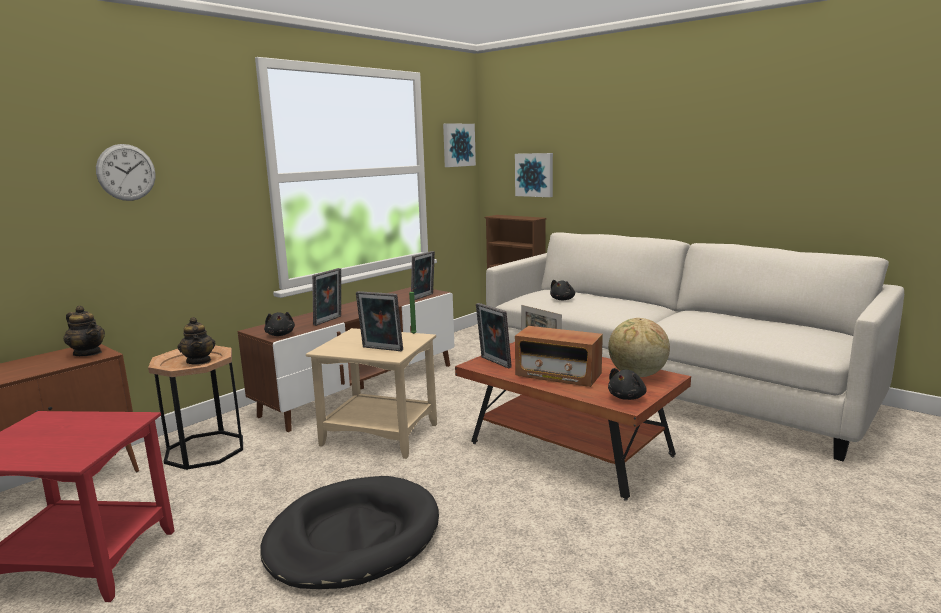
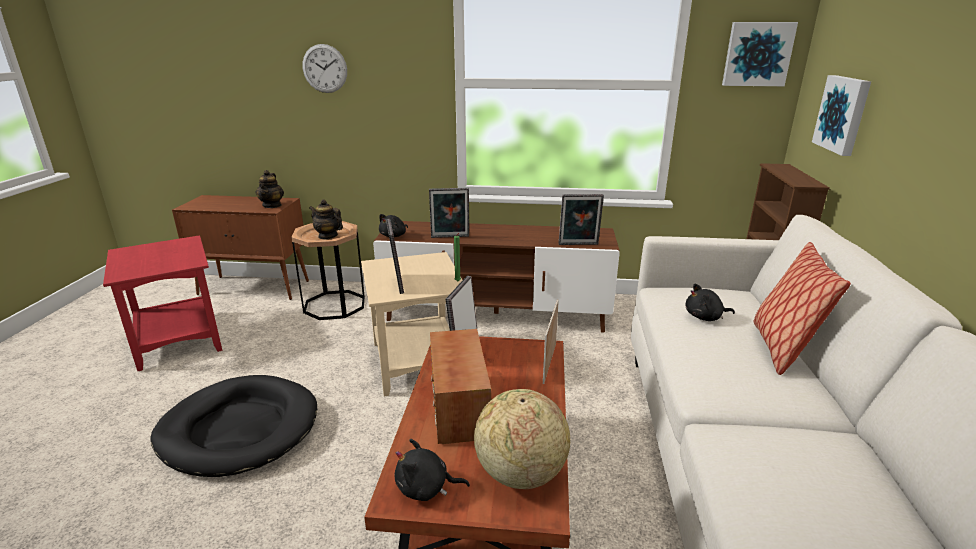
camera: 55 degrees right, 10 degrees up
teapot [178,317,215,365] -> teapot turned 90 degrees clockwise [309,199,343,240]
none -> pillow [753,242,851,375]

